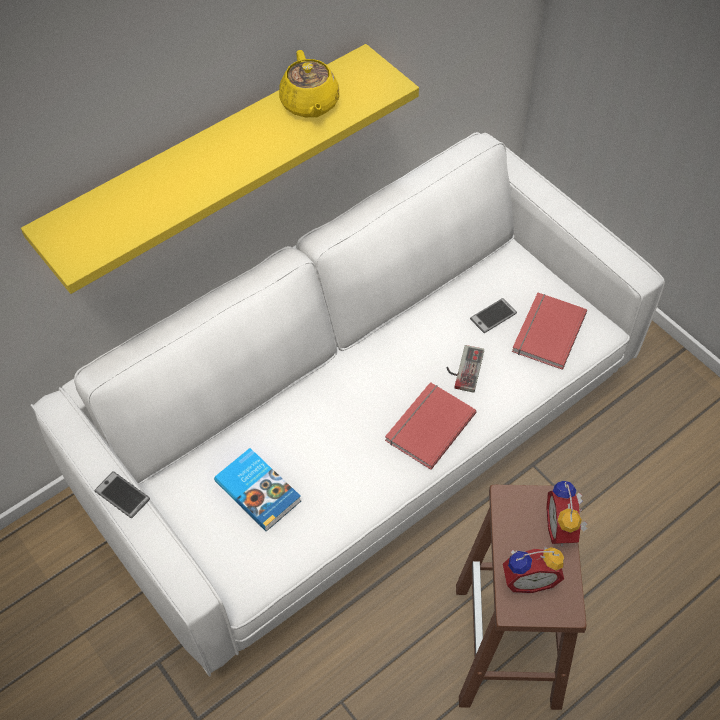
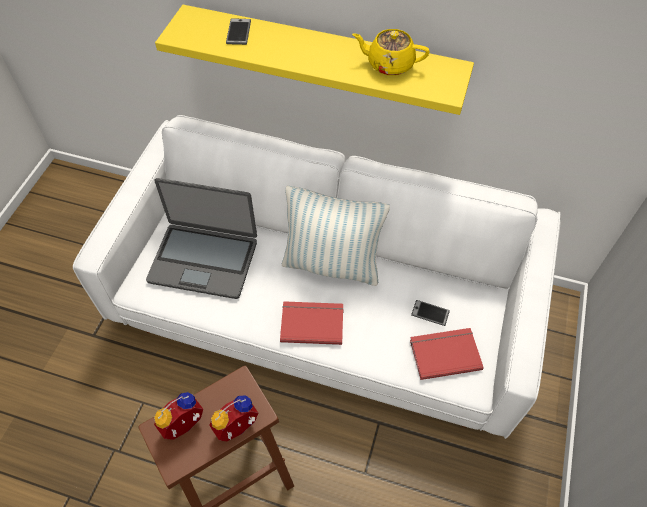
camera: 55 degrees right, 0 degrees up
phone [94,471,150,518] -> phone moved to [226,19,251,45]
book [214,448,301,531] -> laptop [146,178,257,299]
yellow teapot [279,50,339,117] -> yellow teapot turned 60 degrees clockwise [352,29,430,76]
game controller [446,345,484,393] -> none
alarm clock [503,545,564,593] -> alarm clock turned 90 degrees clockwise [154,392,203,440]
none -> pillow [282,186,390,286]

